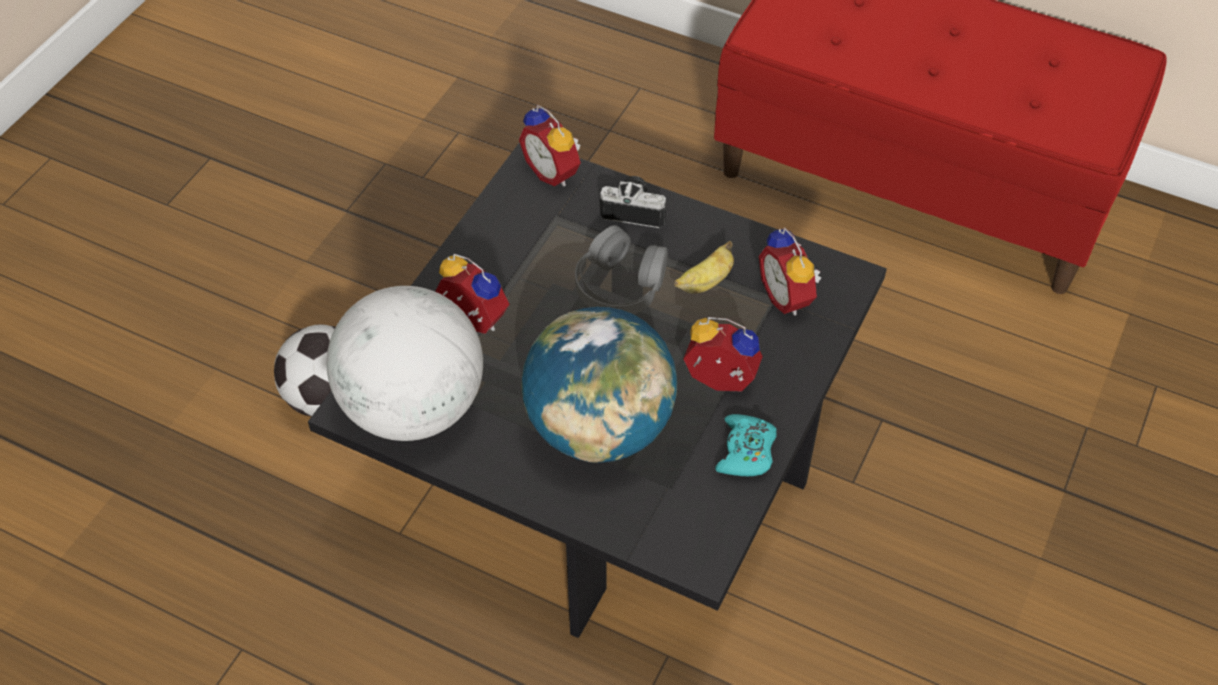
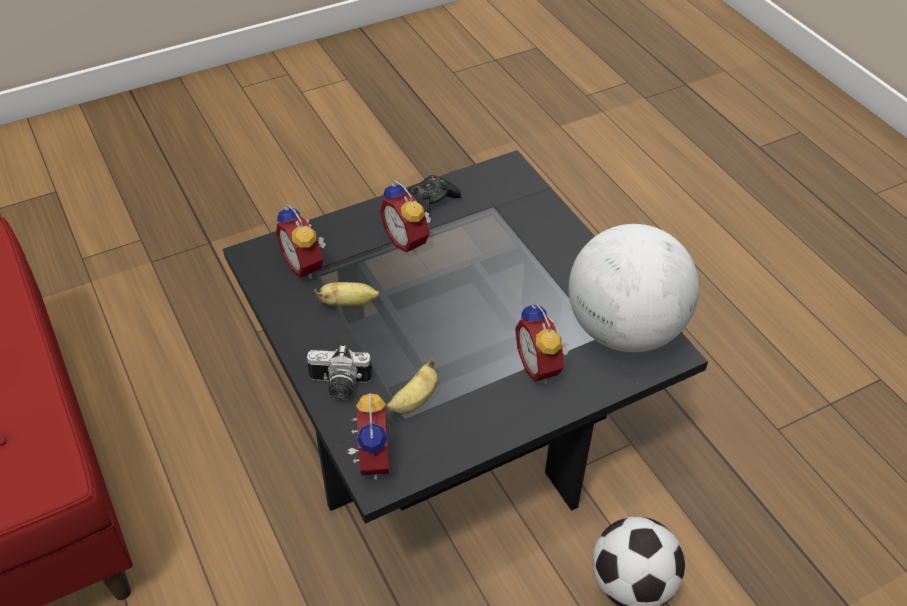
camera: 145 degrees left, 5 degrees down
globe [521,307,677,463] -> none
grey headphones [575,225,668,314] -> none
camera [600,176,666,228] -> camera turned 45 degrees counterclockwise [307,345,372,401]
turquoise game controller [715,414,777,476] -> black game controller [406,175,461,217]
alarm clock [759,227,821,316] -> alarm clock turned 135 degrees clockwise [276,204,326,279]
none -> banana [386,359,438,414]

